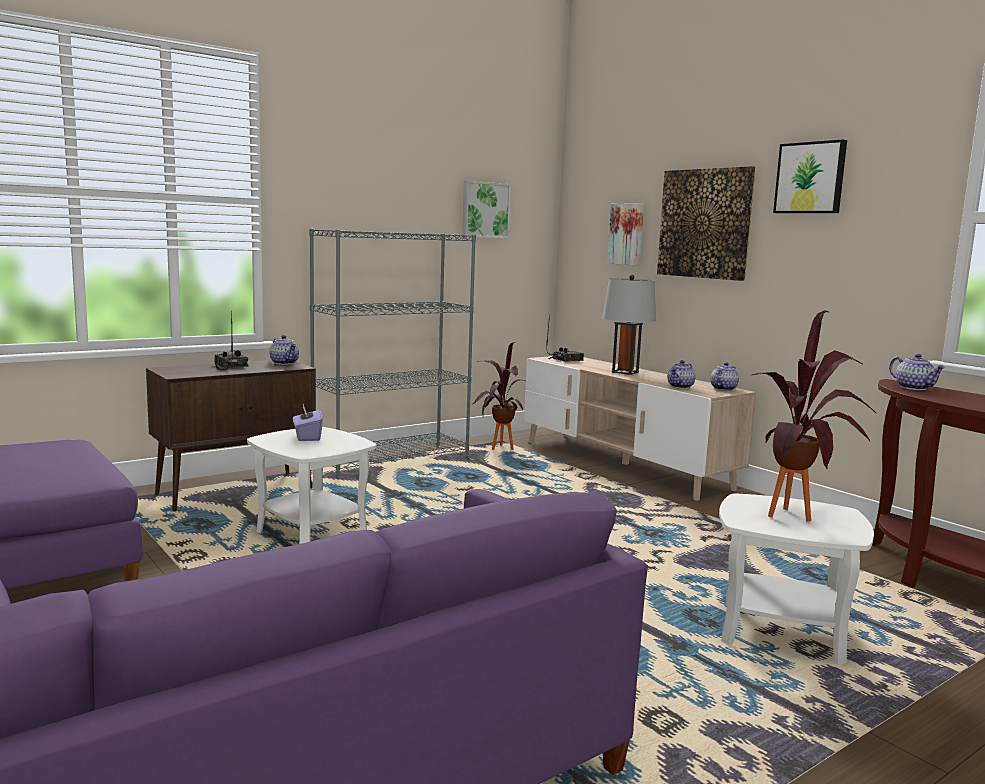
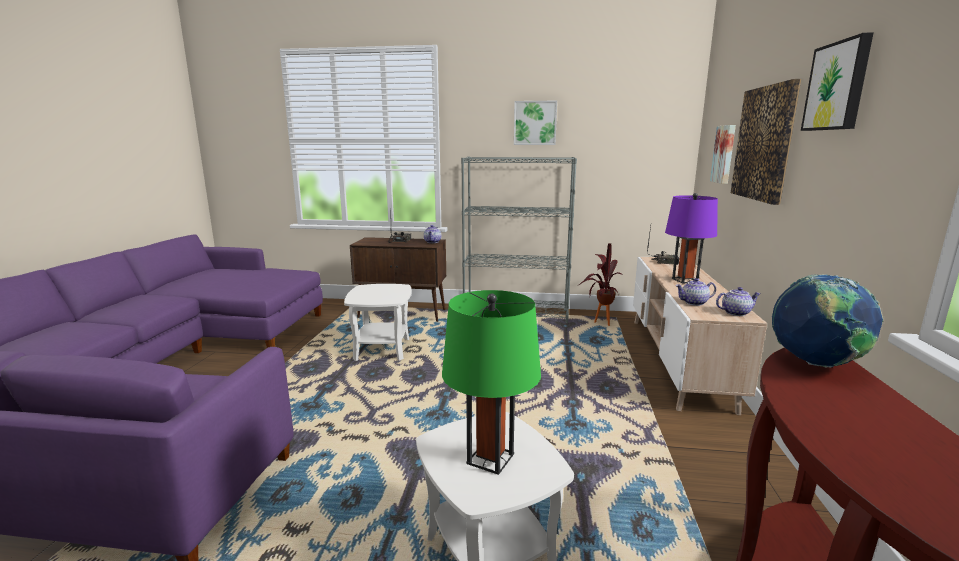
camera: 45 degrees right, 5 degrees up
purple tissue box [293,404,323,441] -> none
picture [462,181,511,239] -> picture moved to [514,101,557,145]
grey table lamp [602,275,656,375] -> purple table lamp [665,193,718,284]
potted plant [752,310,877,522] -> green table lamp [442,290,541,475]
teapot [889,354,946,390] -> globe [772,274,884,368]

